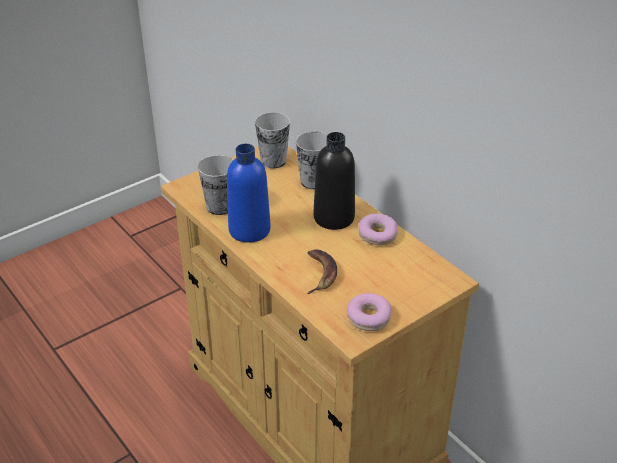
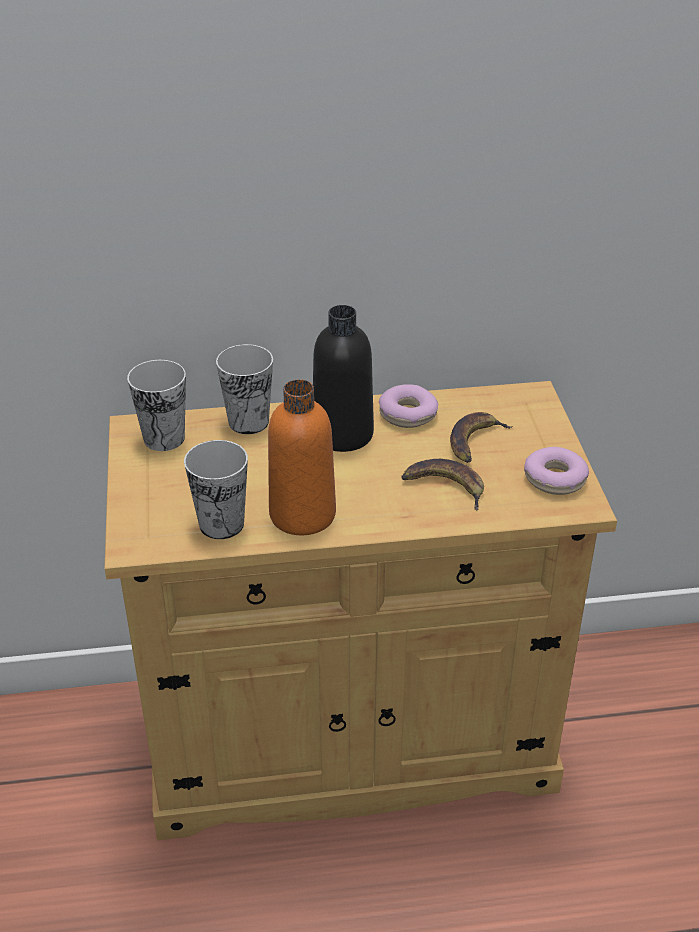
camera: 60 degrees left, 0 degrees up
blue bottle [227,144,271,243] -> orange bottle [268,379,336,535]
none -> banana [450,412,513,463]

